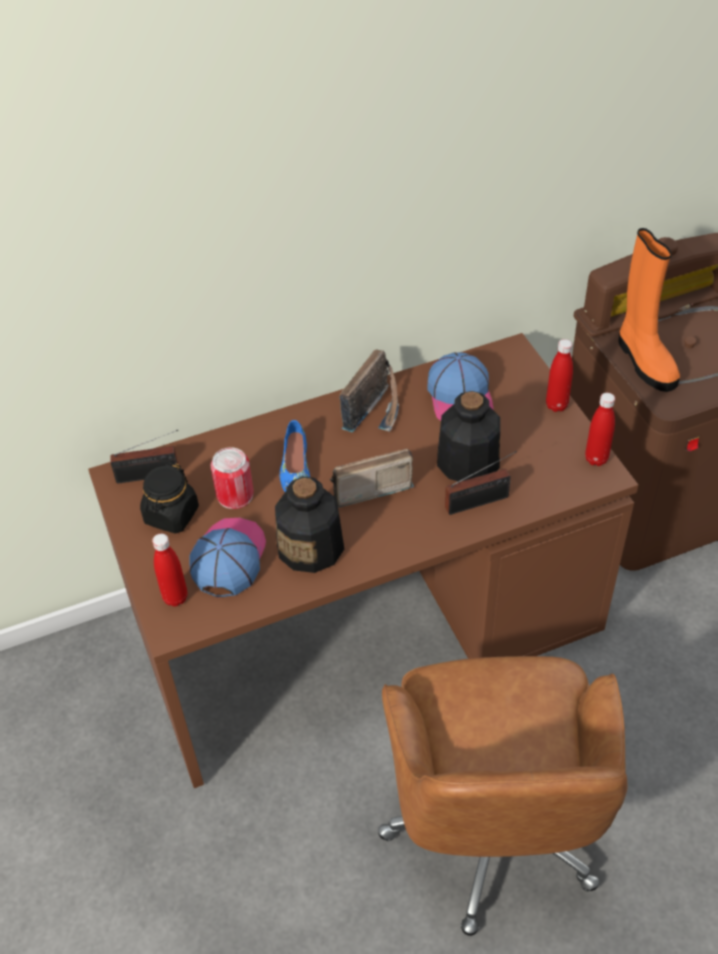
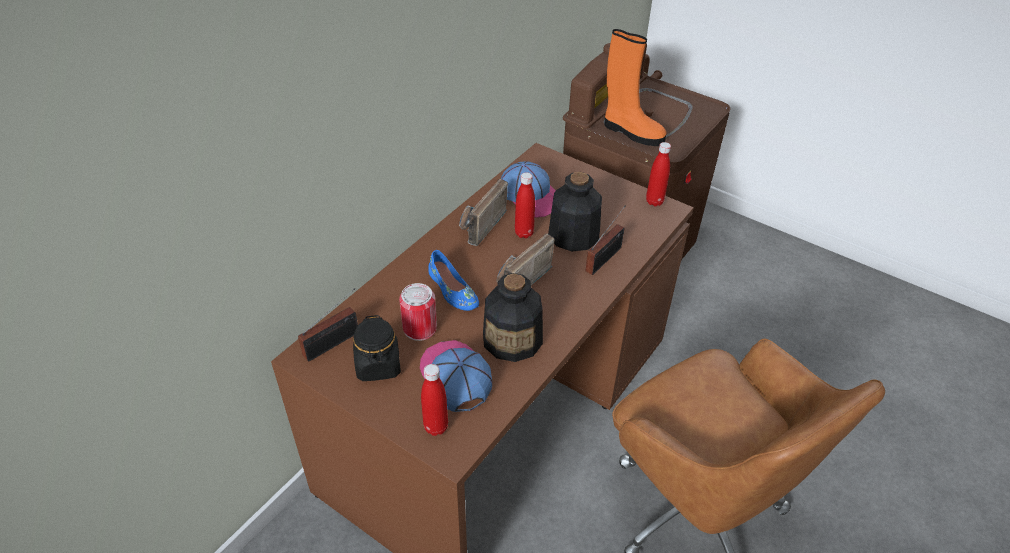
camera: 35 degrees left, 5 degrees down
radio [339,350,399,433] -> radio turned 150 degrees counterclockwise [459,179,508,246]
red bottle [546,339,573,412] -> red bottle moved to [515,172,535,238]

